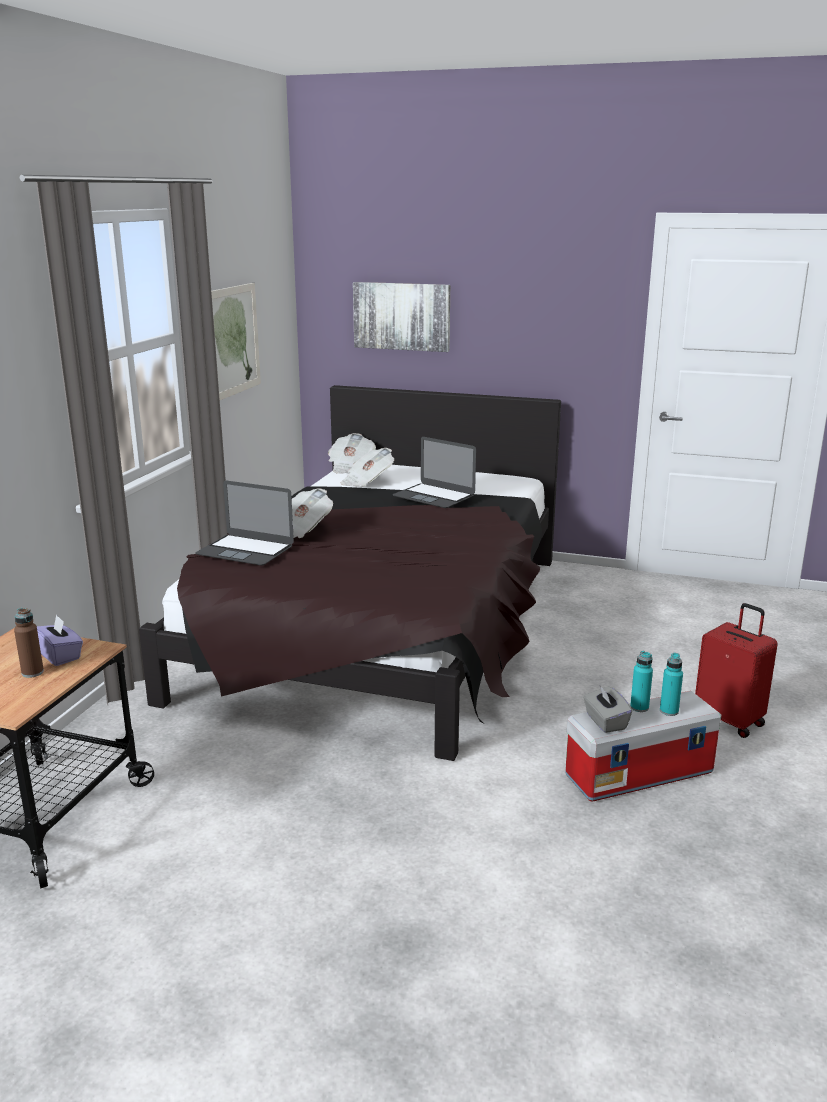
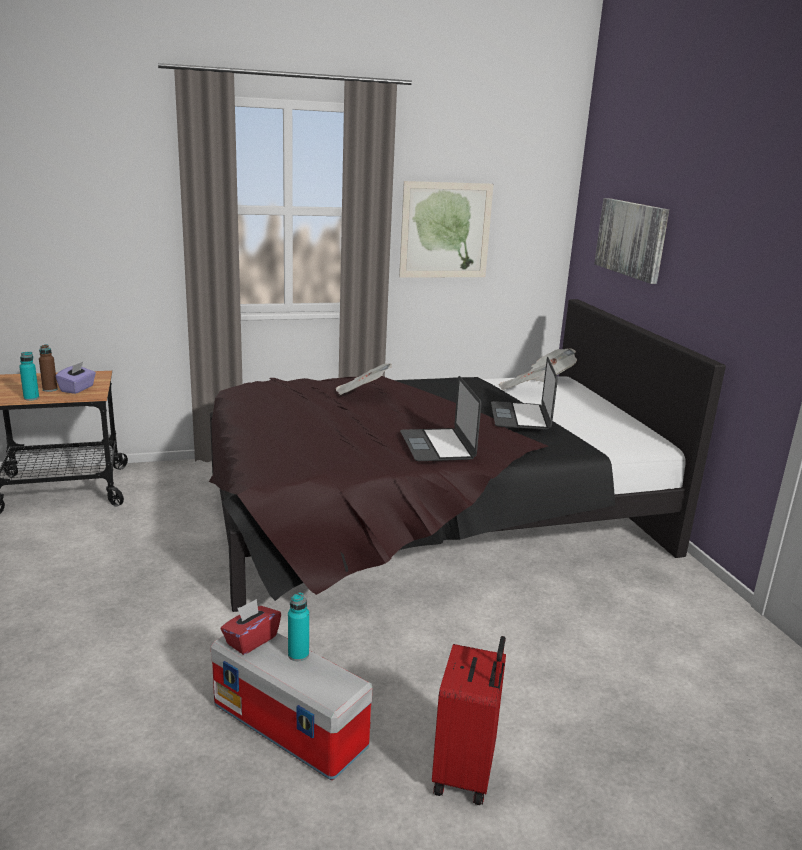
camera: 55 degrees right, 0 degrees up
laptop [196,481,294,566] -> laptop moved to [400,376,481,461]
grey tissue box [583,686,632,733] -> red tissue box [221,599,281,655]
turquoise bottle [660,653,683,716] -> turquoise bottle moved to [19,352,39,401]

